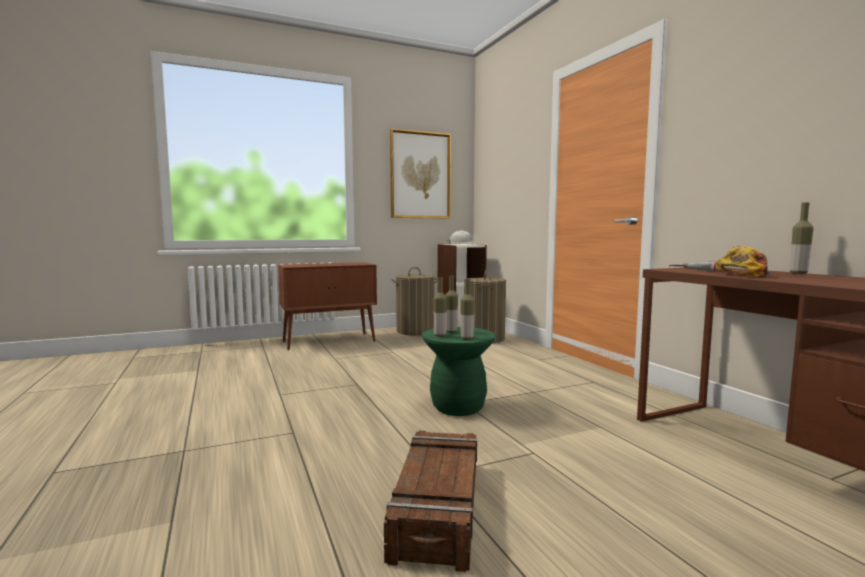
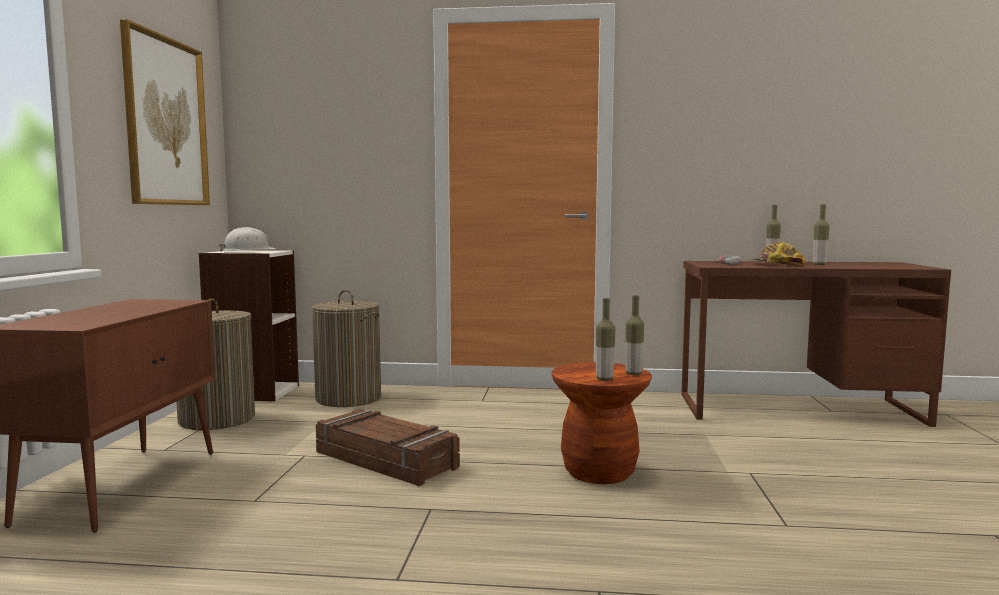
camera: 60 degrees left, 0 degrees up
crate [384,431,477,572] -> crate moved to [316,409,460,486]
green stool [422,327,496,416] -> brown stool [551,362,652,484]
bottle [445,276,458,333] -> bottle moved to [813,204,830,265]

